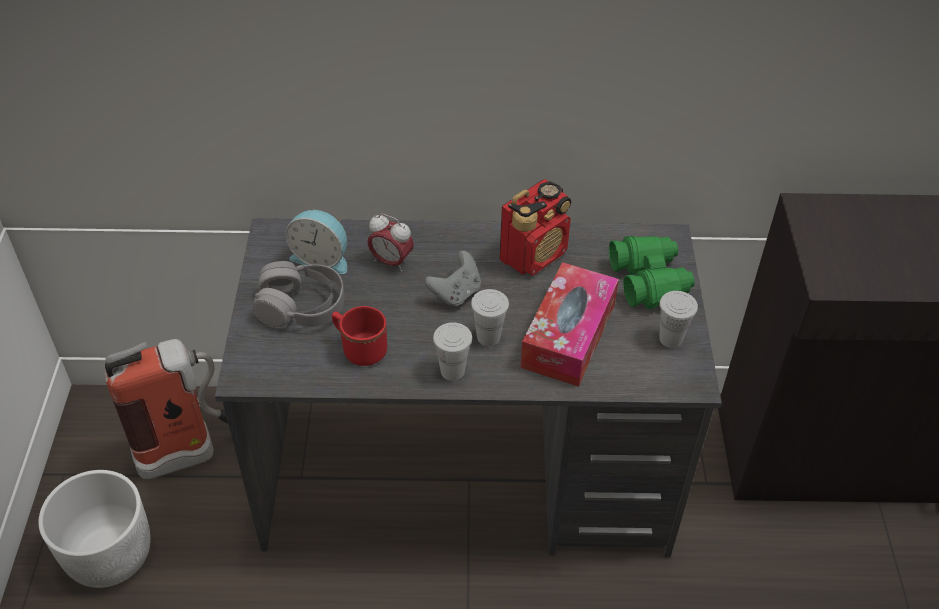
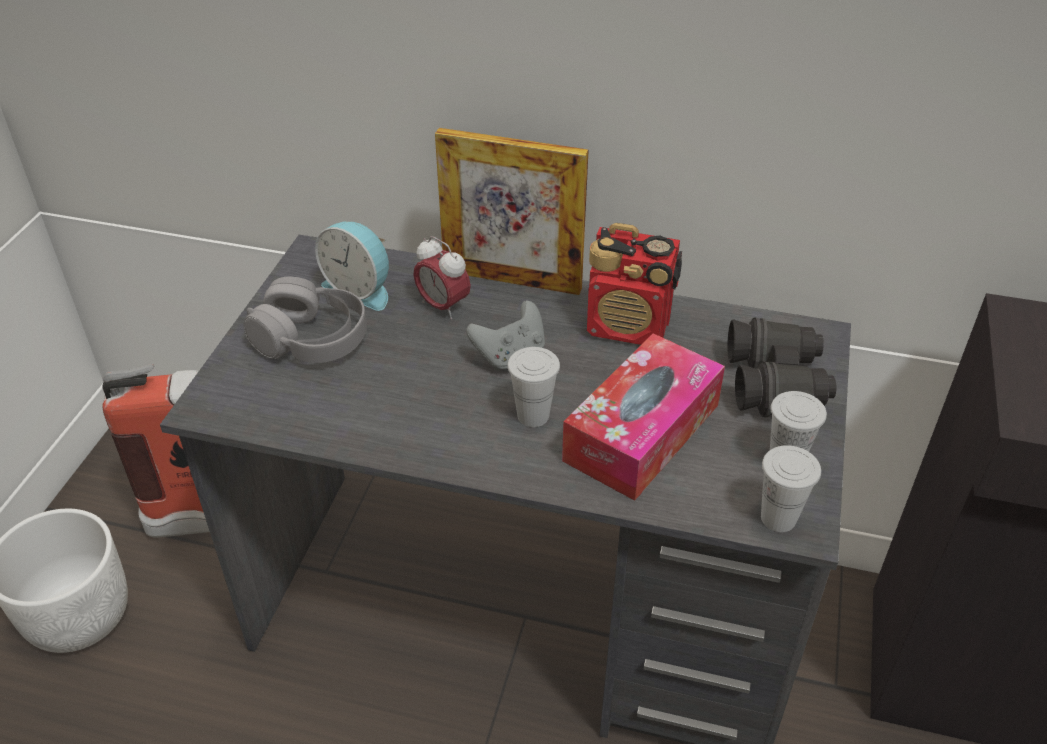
camera: 15 degrees right, 5 degrees down
red mug [332,306,387,366] -> none
white cup [433,322,472,381] -> white cup moved to [761,445,821,532]
radio [500,179,571,276] -> radio turned 45 degrees clockwise [587,223,682,345]
green binoculars [609,236,695,309] -> black binoculars [727,318,836,418]
none -> picture frame [435,128,589,295]

